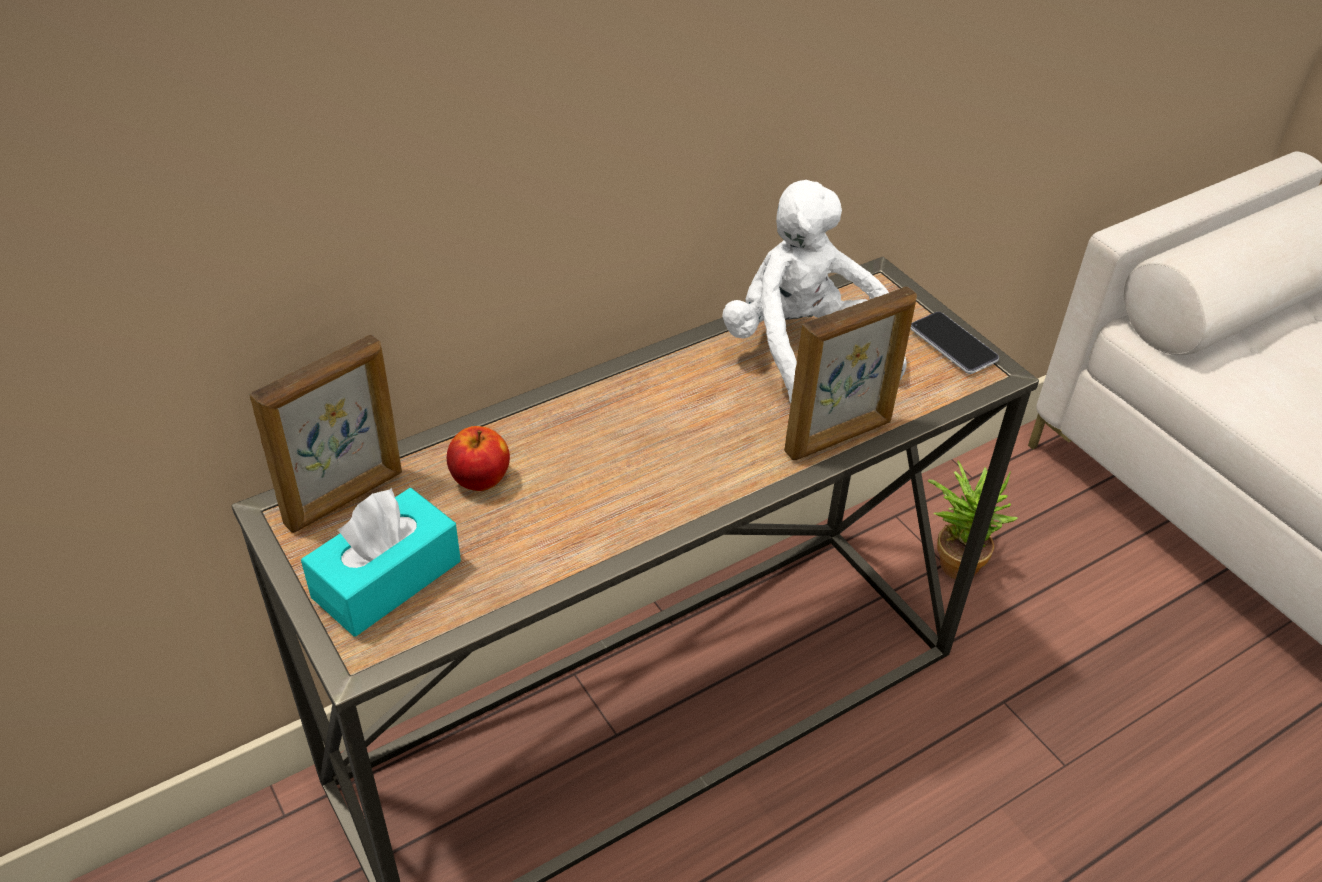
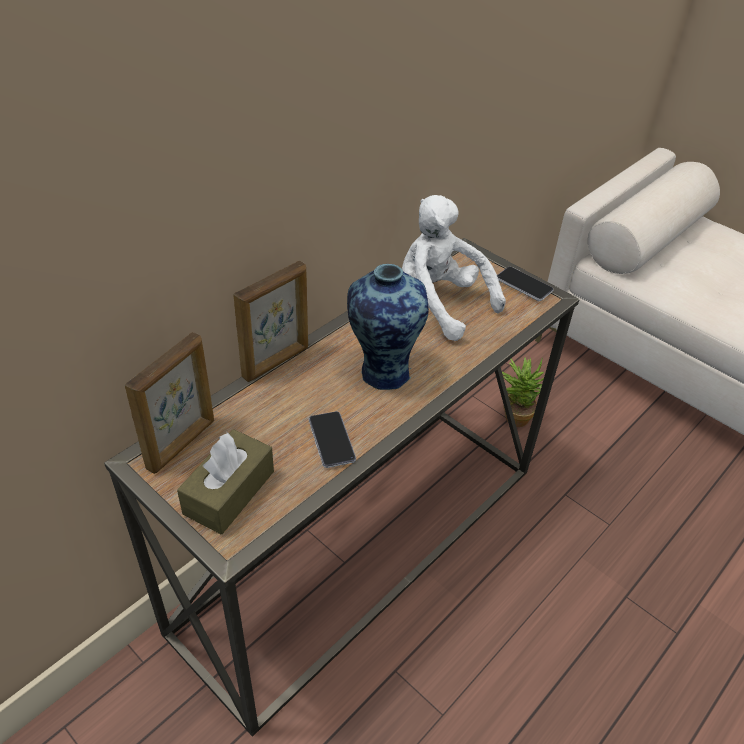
camera: 15 degrees left, 0 degrees up
turquoise tissue box [301,488,461,637] -> brown tissue box [177,429,274,534]
apple [447,426,510,491] -> none
picture frame [784,287,917,460] -> picture frame moved to [233,261,308,382]
none -> phone [309,411,356,468]
none -> vase [347,264,429,390]

